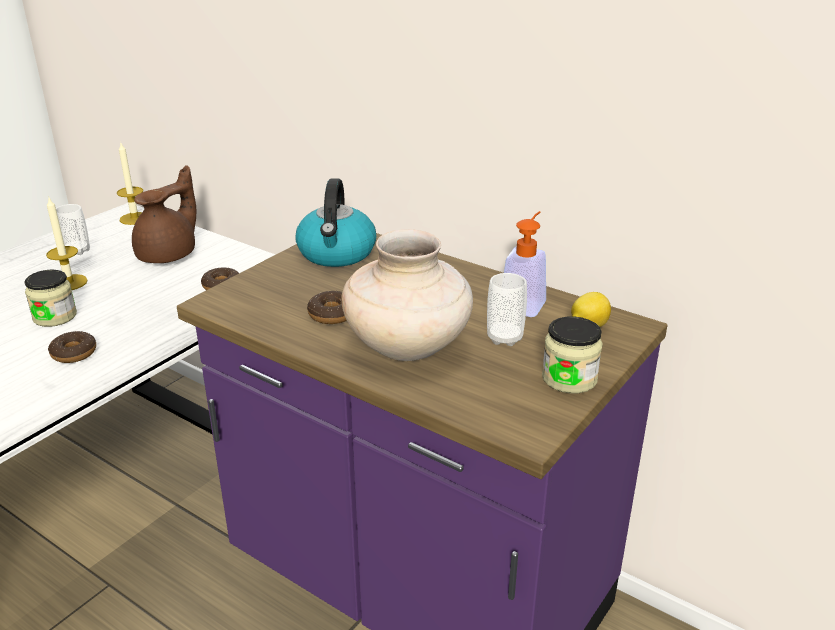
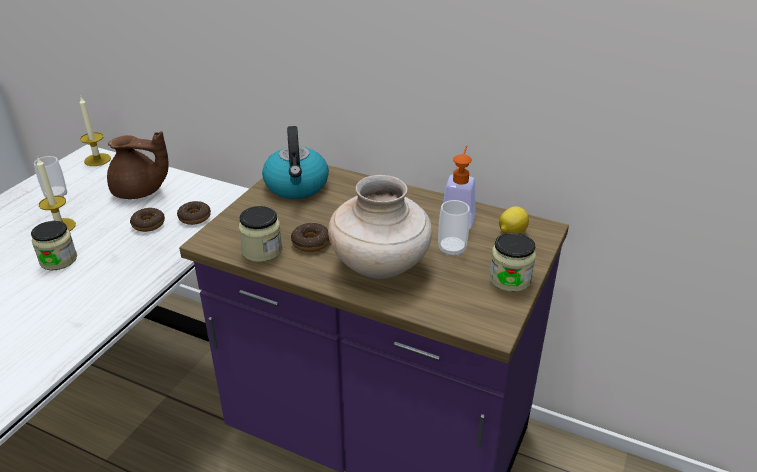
camera: 10 degrees left, 5 degrees up
donut [48,331,96,363] -> donut moved to [130,208,165,232]
brown teapot [132,165,196,263] -> brown teapot turned 75 degrees clockwise [107,131,169,199]
none -> jar [239,206,282,262]

